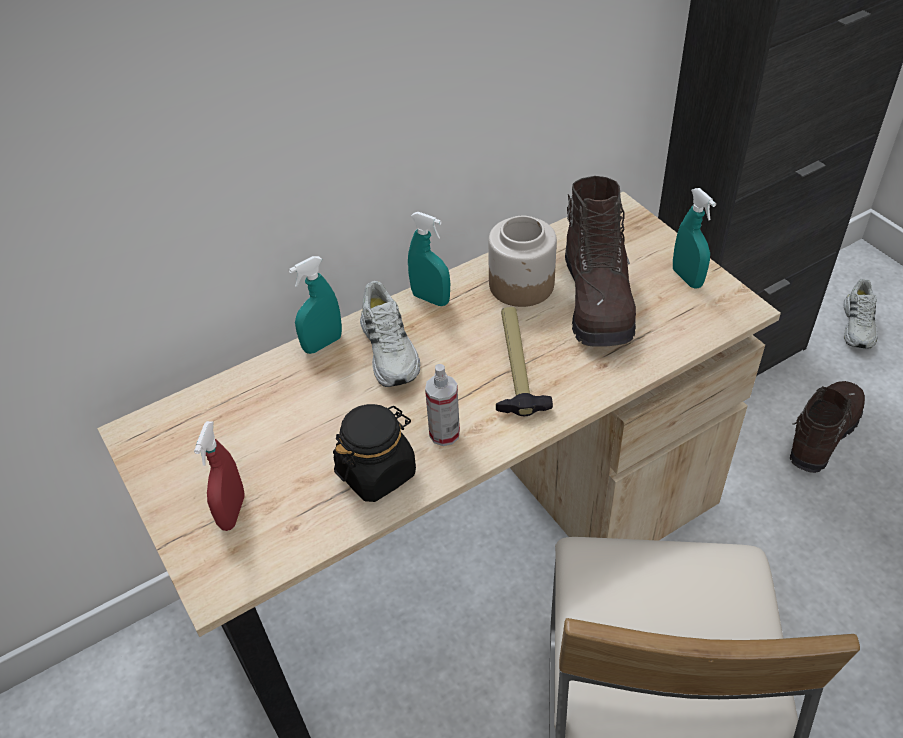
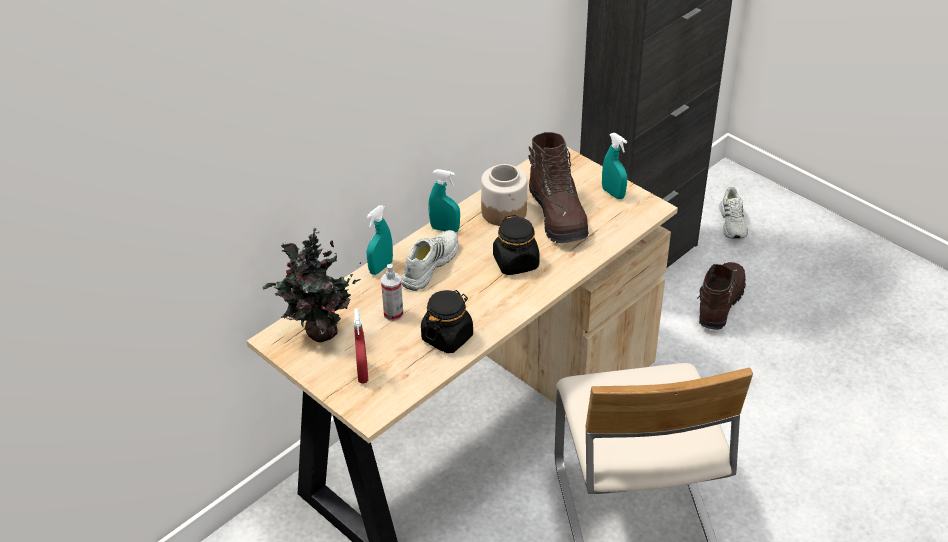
camera: 15 degrees left, 5 degrees down
white shoe [360,281,421,387] -> white shoe turned 120 degrees counterclockwise [401,230,459,291]
spray bottle [425,364,460,446] -> spray bottle moved to [381,264,403,321]
hammer [496,307,553,416] -> black jar [493,215,540,275]
none -> potted plant [262,228,361,342]

